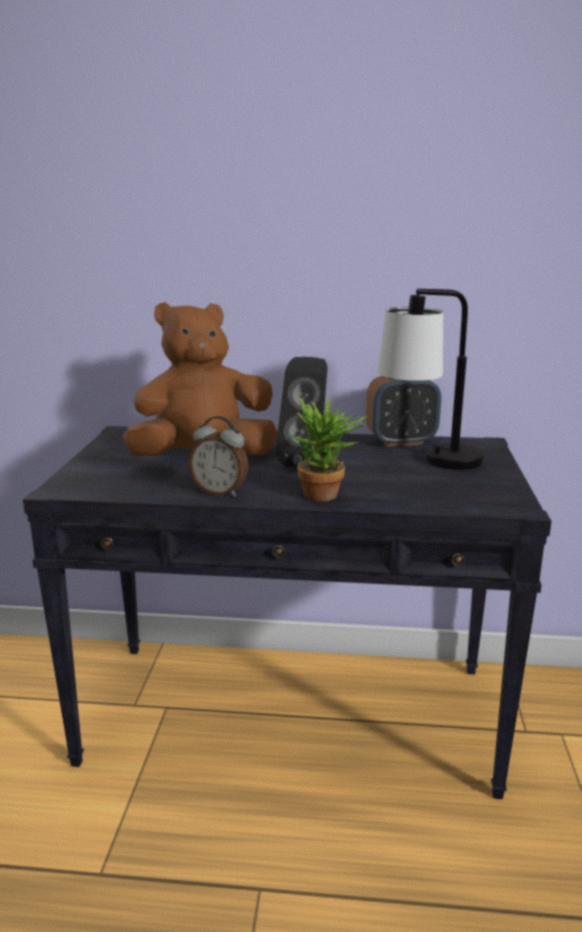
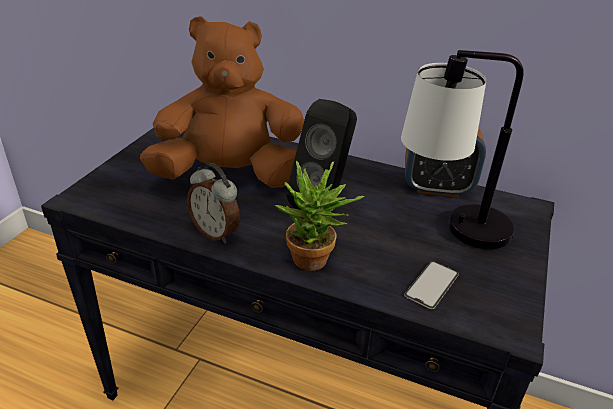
camera: 15 degrees right, 15 degrees up
none -> phone [404,261,459,309]

